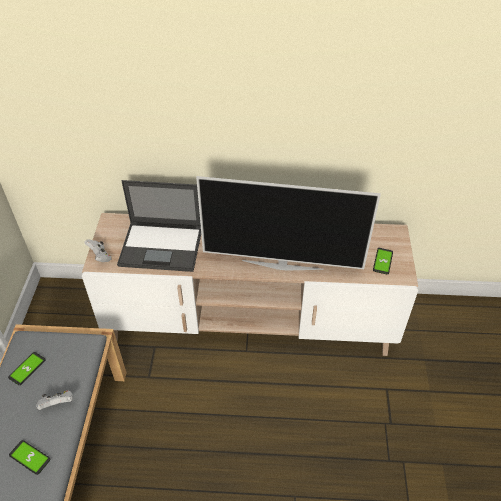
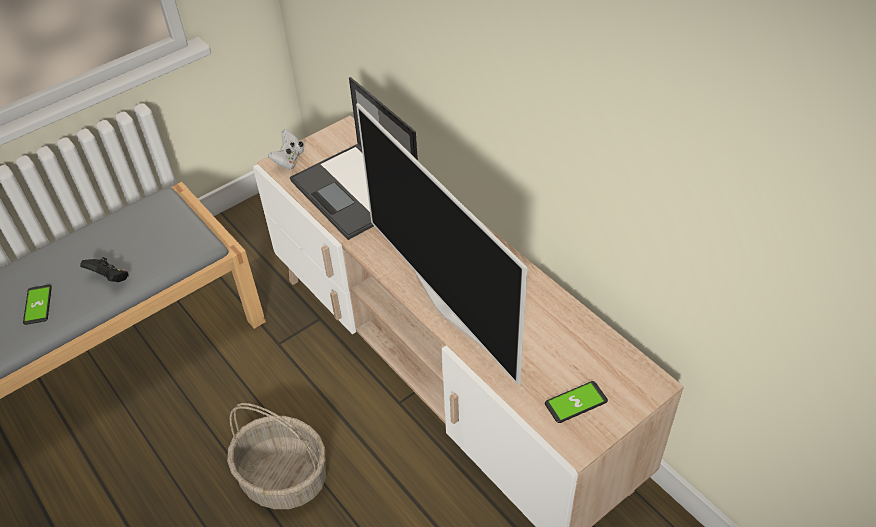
camera: 50 degrees right, 0 degrees up
phone [8,352,46,385] -> none
white game controller [36,390,73,410] -> black game controller [80,257,129,283]
none -> basket [227,403,326,509]

